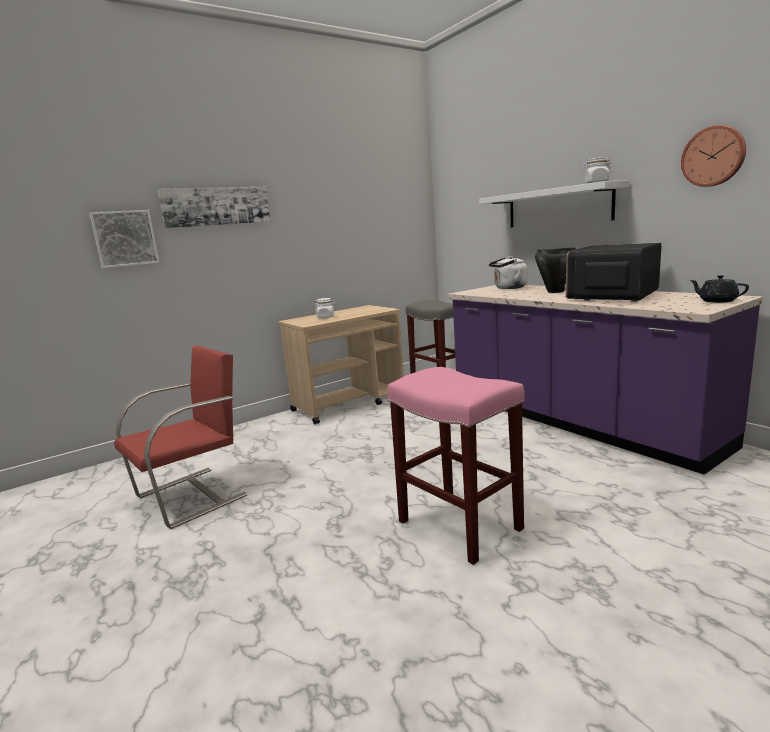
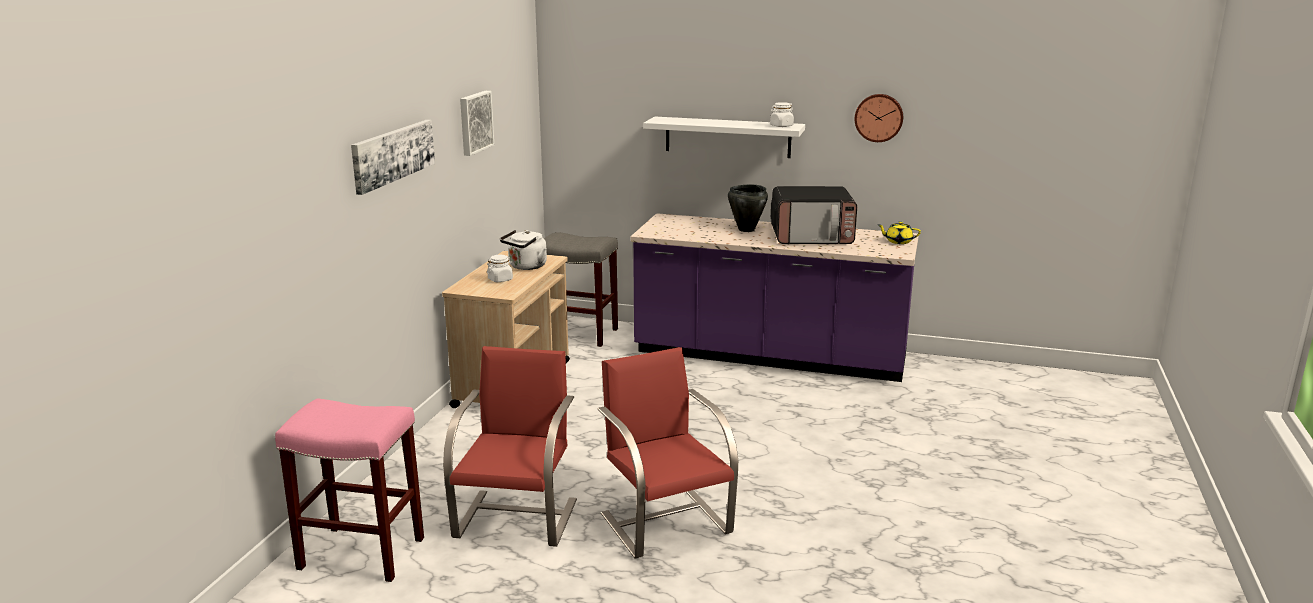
camera: 40 degrees left, 5 degrees up
picture [89,210,160,268] -> picture moved to [460,91,494,156]
pink stool [387,367,525,565] -> pink stool moved to [275,398,424,582]
white kettle [489,256,527,289] -> white kettle moved to [500,230,547,270]
microwave [565,243,661,302] -> microwave turned 90 degrees counterclockwise [771,186,857,244]
black teapot [689,275,749,303] -> yellow teapot [878,221,921,244]
none -> red chair [597,347,738,559]

